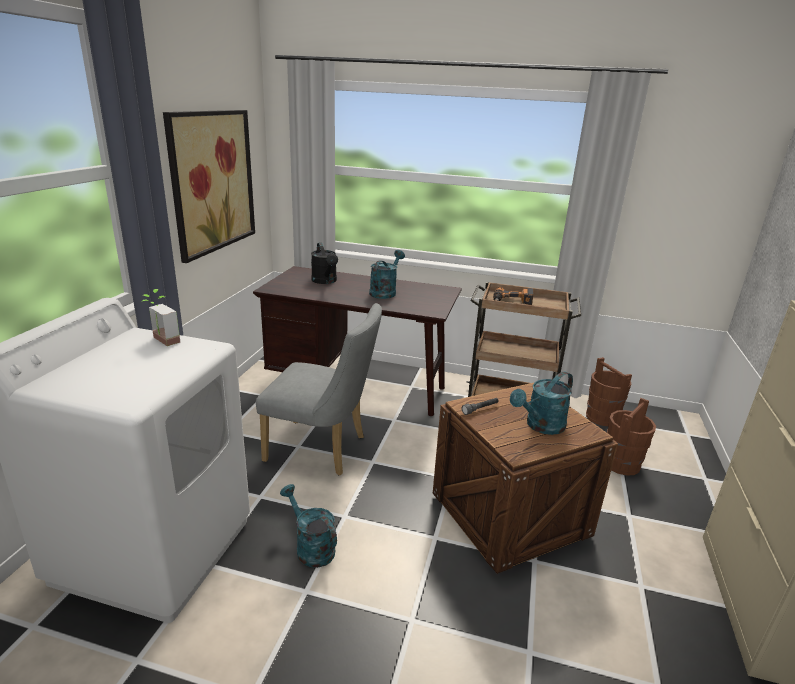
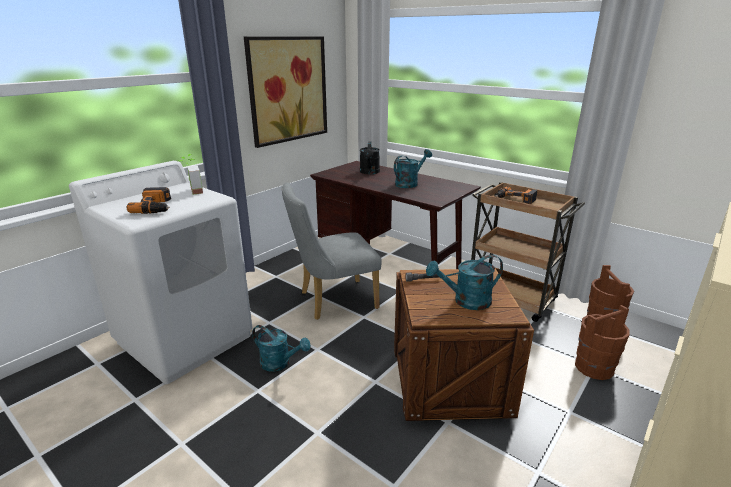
camera: 25 degrees right, 0 degrees up
grey chair [256,303,382,476] -> grey chair turned 120 degrees clockwise [282,182,382,320]
turquoise watering can [280,484,337,568] -> turquoise watering can turned 135 degrees clockwise [252,325,311,372]
none -> power drill [127,187,171,214]

